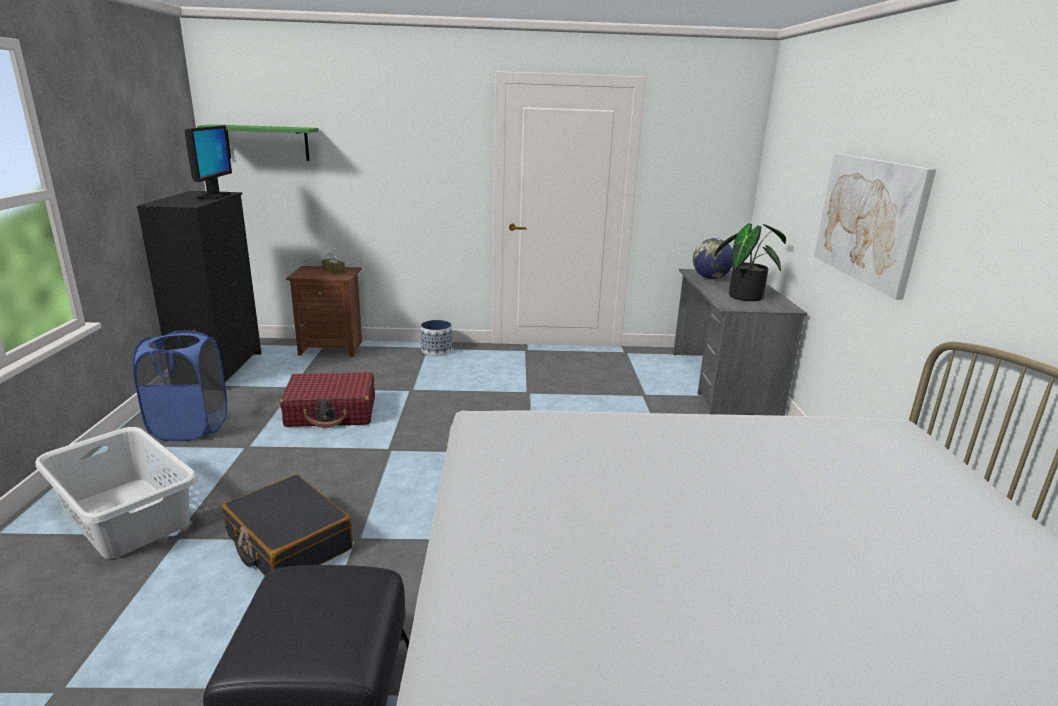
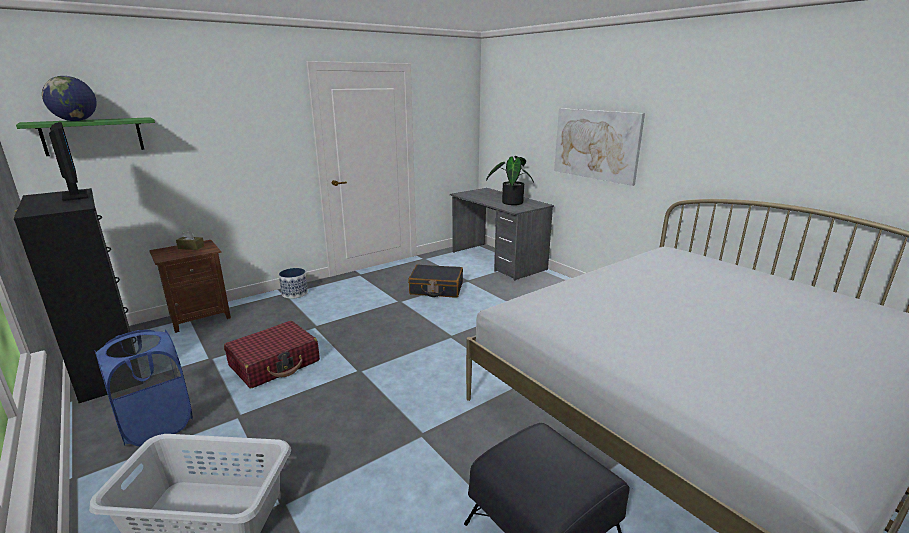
camera: 35 degrees left, 0 degrees up
black suitcase [222,474,353,576] -> black suitcase moved to [408,265,463,298]
globe [693,238,733,279] -> globe moved to [42,76,97,121]

